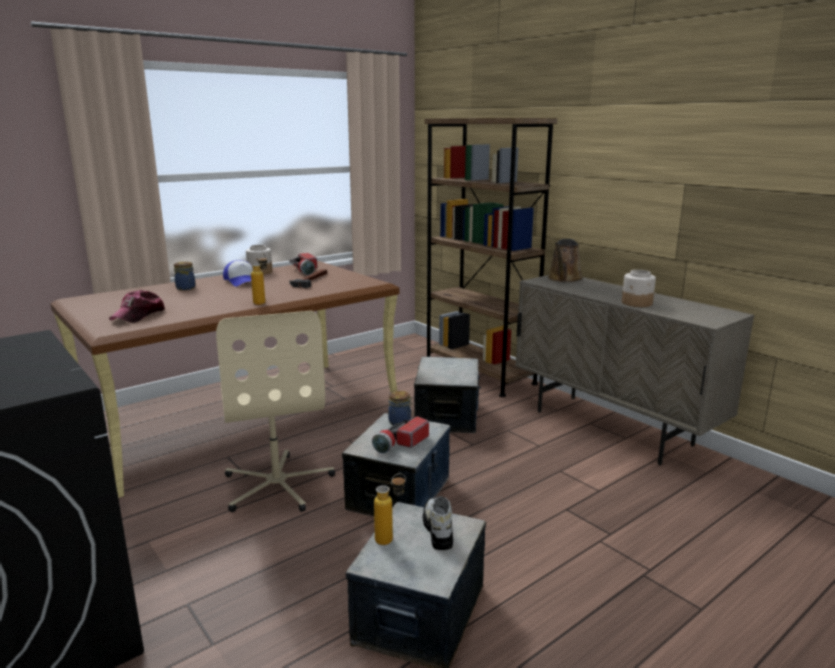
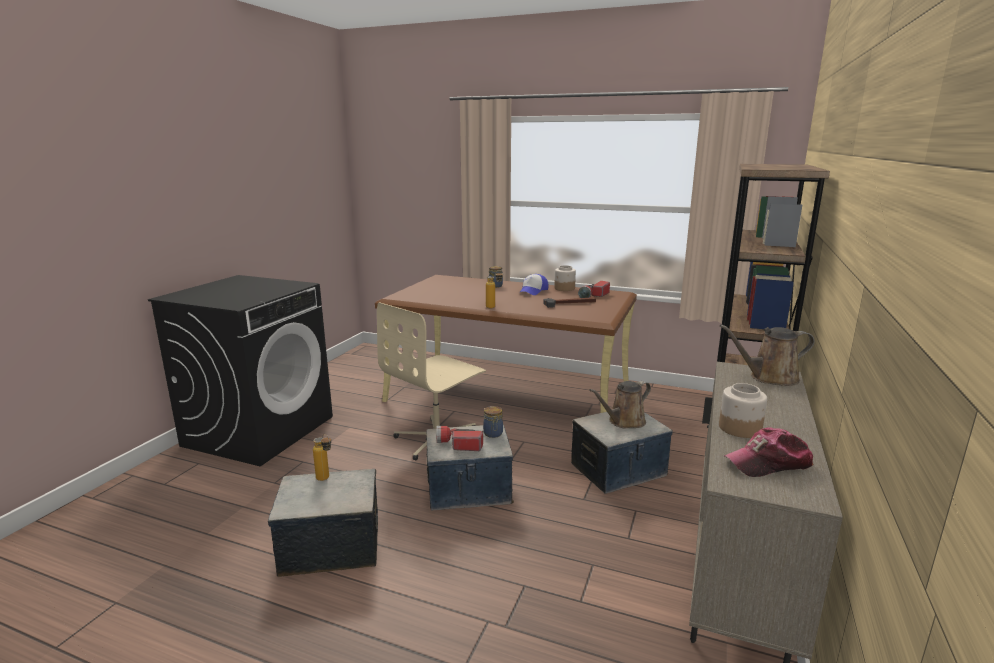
camera: 60 degrees right, 0 degrees up
cap [109,290,165,323] -> cap moved to [724,427,814,477]
shoe [423,496,453,550] -> none
none -> brown watering can [589,381,651,428]

